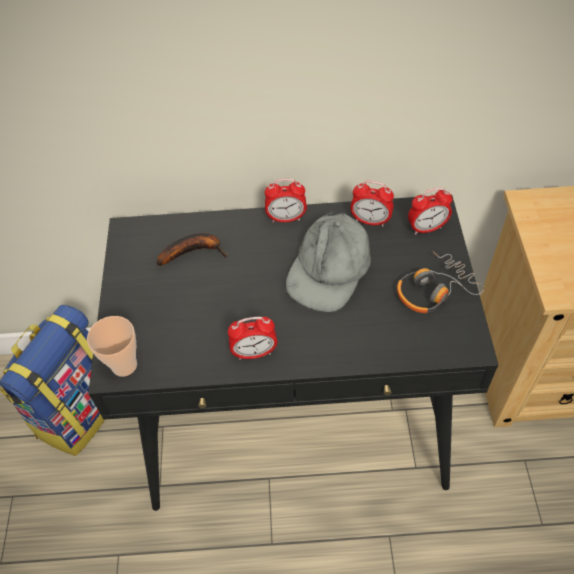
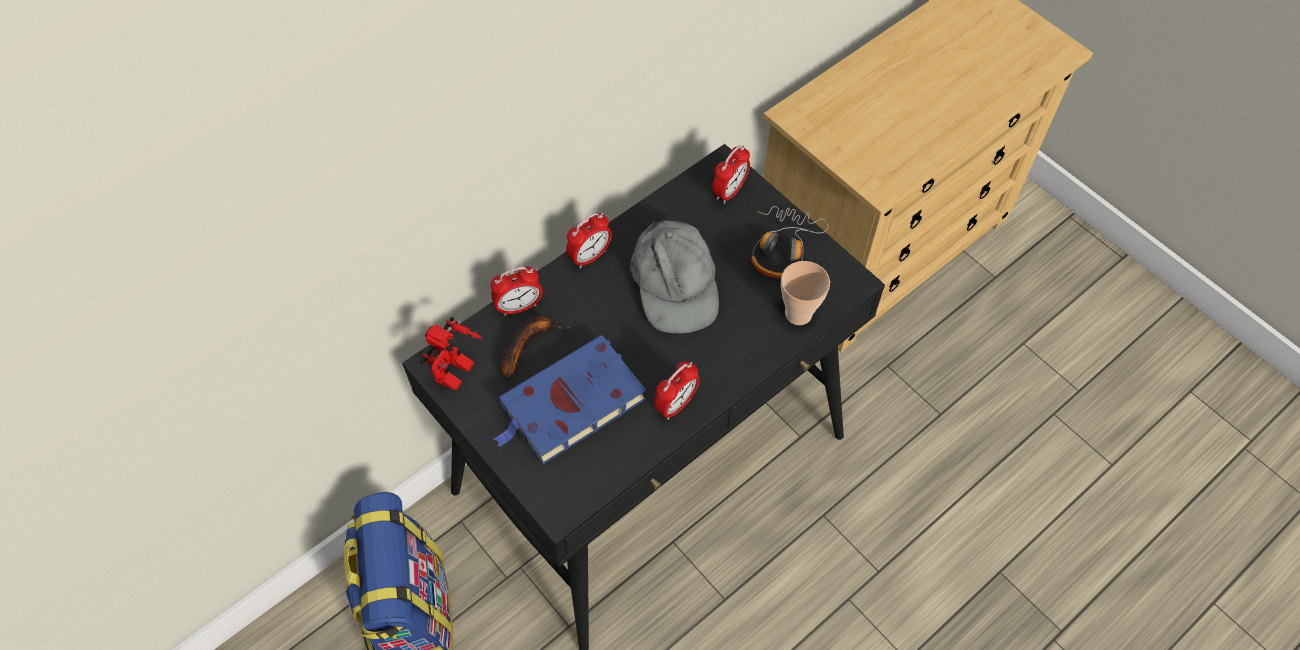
camera: 40 degrees left, 5 degrees up
cup [87,316,137,377] -> cup moved to [781,261,830,325]
alarm clock [350,181,394,227] -> alarm clock moved to [490,266,543,316]
none -> toy robot [420,317,482,391]
none -> blue book [494,335,646,464]

